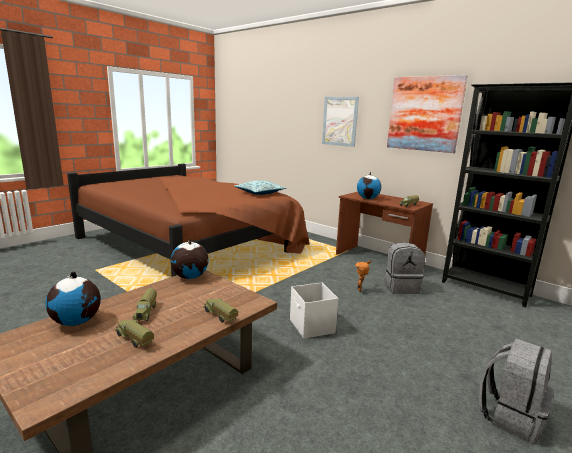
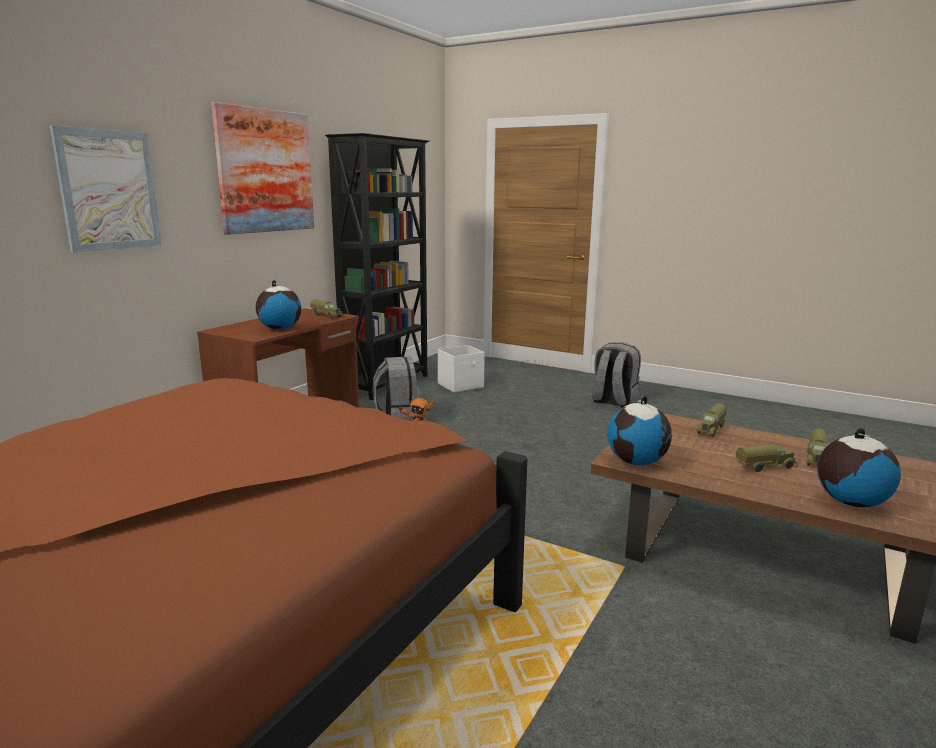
camera: 100 degrees left, 0 degrees up
pillow [234,180,286,195] -> none
white storage box [290,283,338,339] -> white storage box moved to [438,345,485,393]

